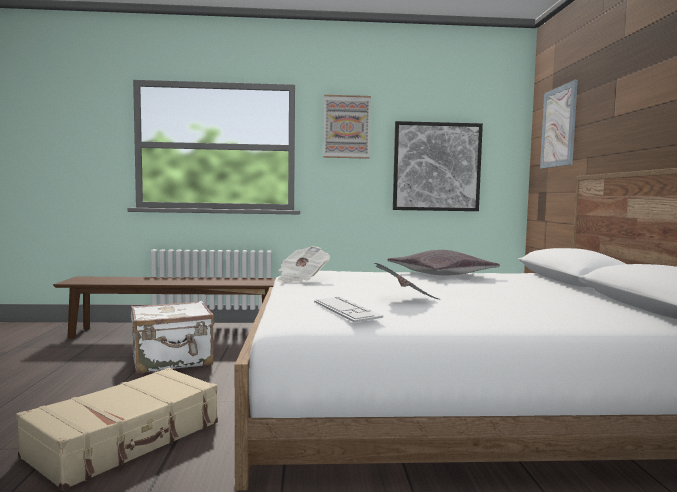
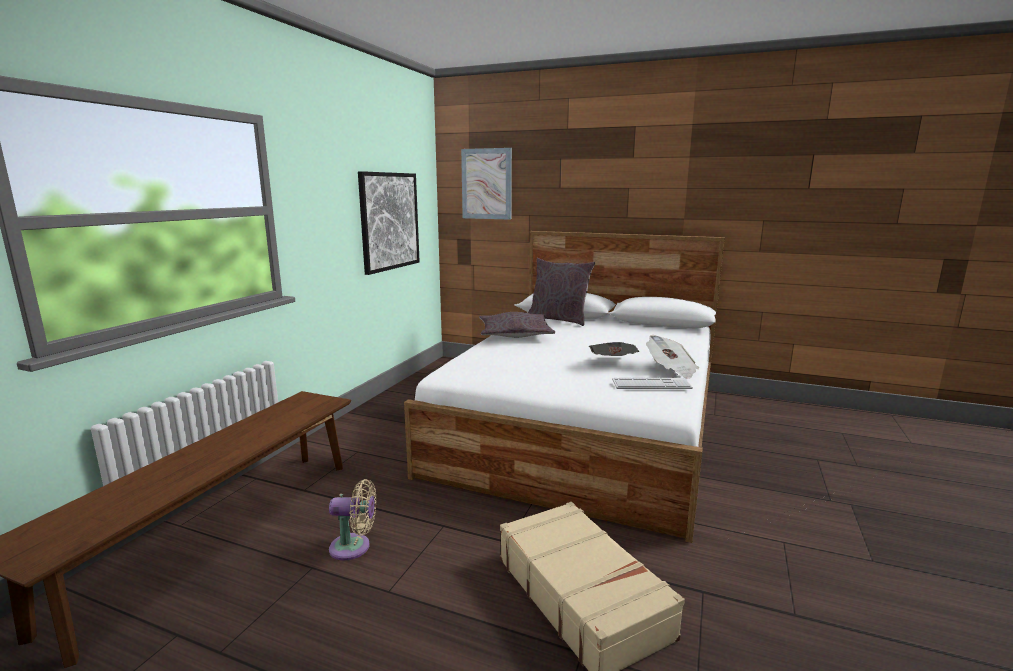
camera: 65 degrees left, 10 degrees up
white suitcase [131,301,214,374] -> beige fan [329,479,376,561]
newspaper [277,246,330,283] -> newspaper moved to [646,335,699,379]
picture [323,95,371,159] -> none
none -> grey pillow [528,258,595,326]

